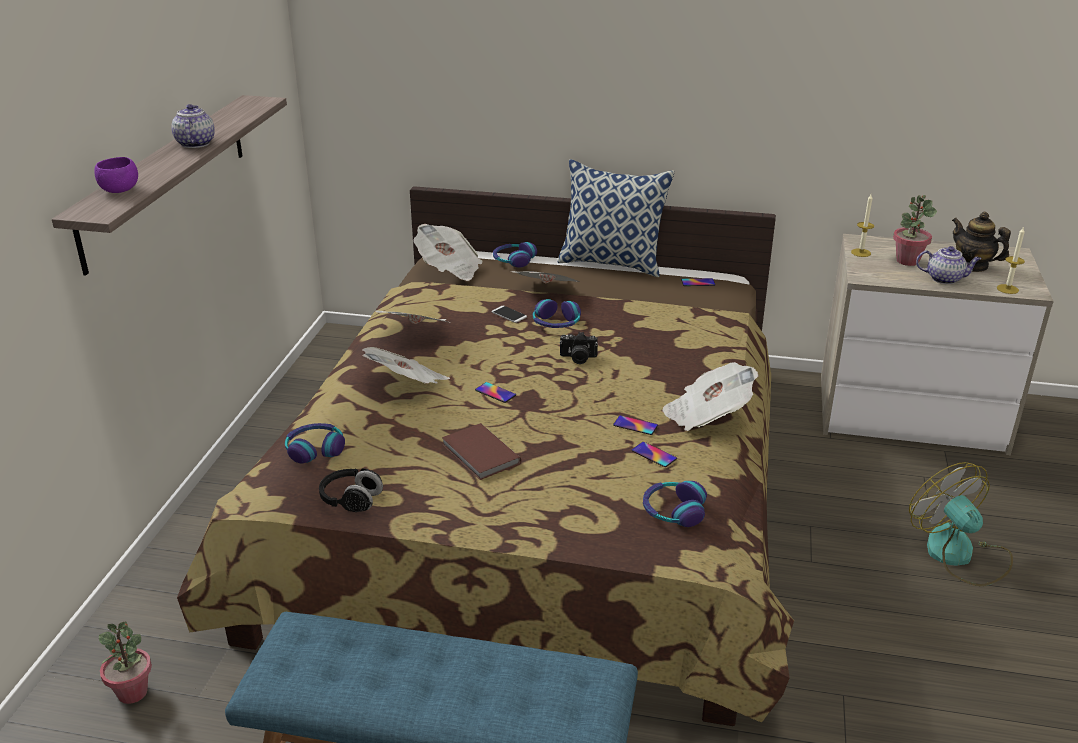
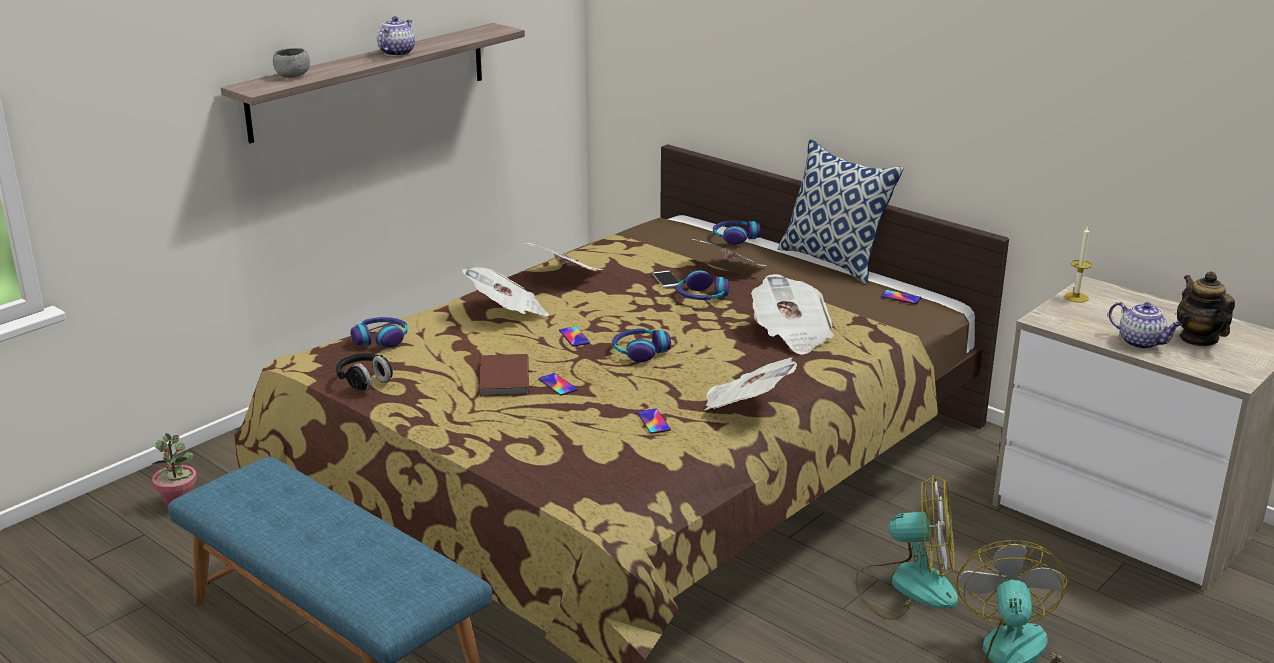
camera: 30 degrees right, 5 degrees down
purple bowl [94,157,138,193] -> grey bowl [273,48,310,78]
newspaper [413,224,483,281] -> newspaper moved to [751,274,835,355]
camera [559,332,598,364] -> none
phone [613,415,658,435] -> phone moved to [538,373,578,396]
headphones [643,481,707,527] -> headphones moved to [612,328,671,362]
potted plant [893,195,937,266] -> none
candle [997,226,1025,294] -> none
none -> fan [855,475,958,620]

